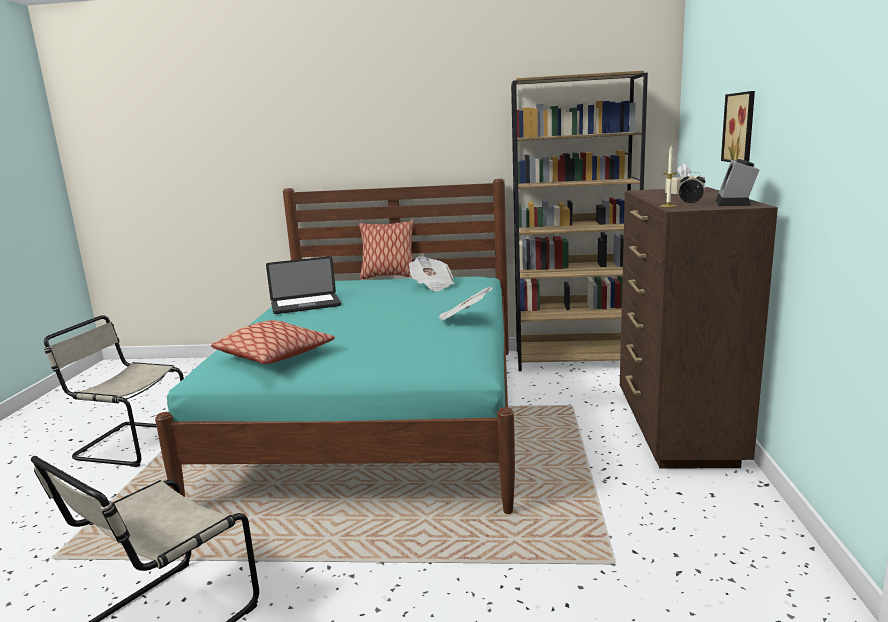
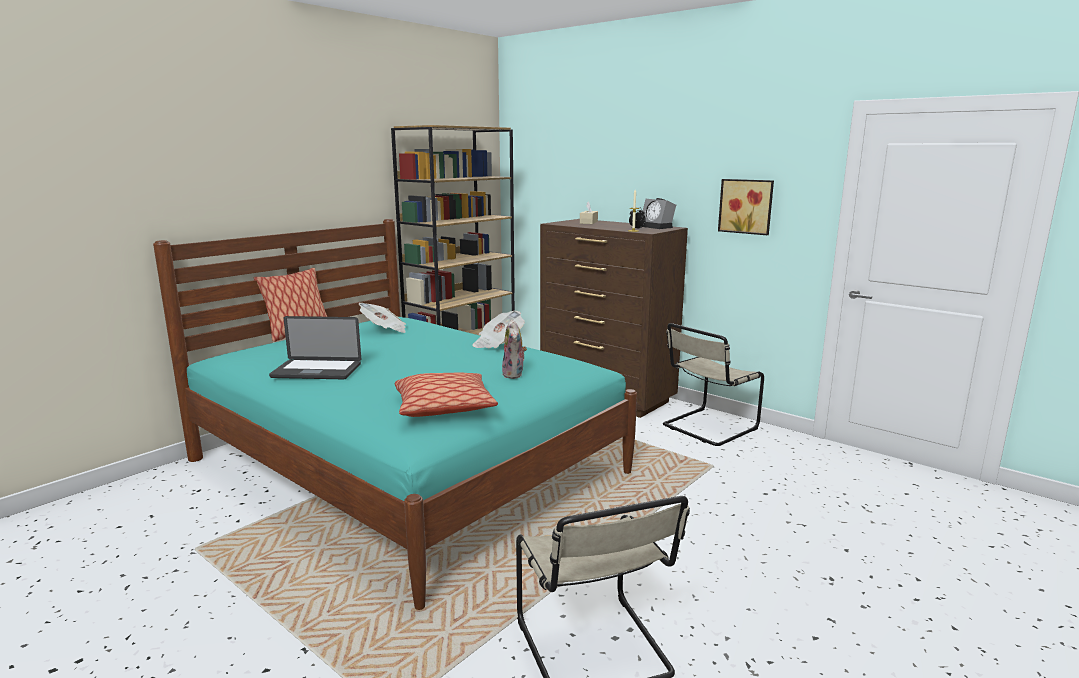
camera: 55 degrees left, 0 degrees up
beige chair [44,315,184,467] -> beige chair moved to [663,323,764,446]
laptop [266,256,341,314] -> laptop turned 75 degrees clockwise [269,316,361,379]
picture [721,91,755,162] -> picture moved to [718,179,774,235]
none -> plush toy [502,319,527,379]

